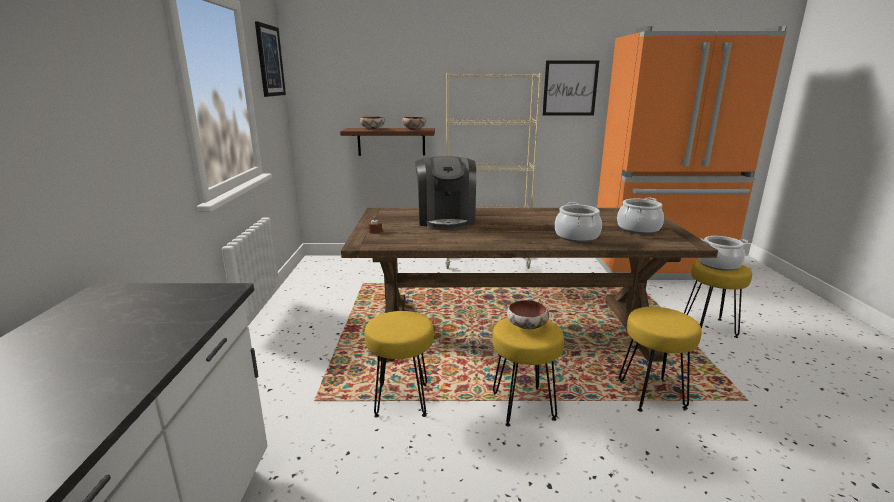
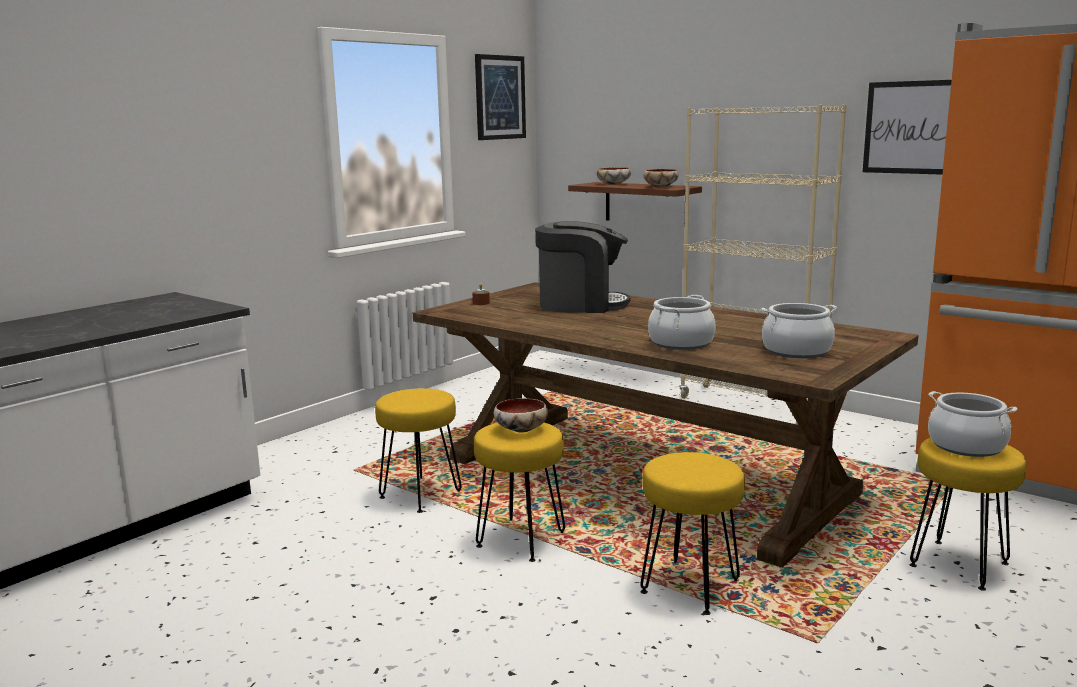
camera: 40 degrees right, 5 degrees down
coffee machine [415,156,476,230] -> coffee machine turned 120 degrees counterclockwise [535,221,630,313]

